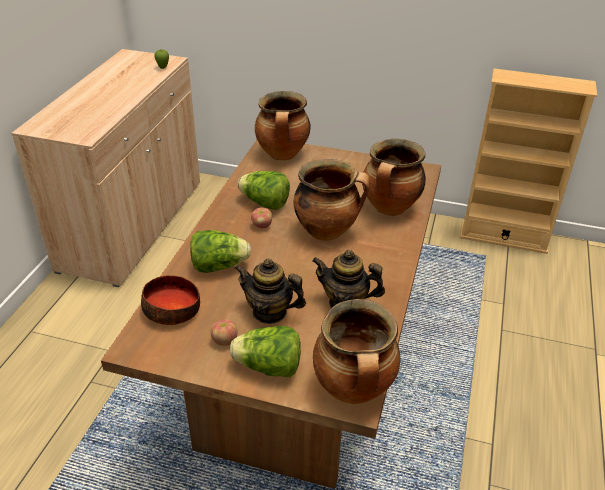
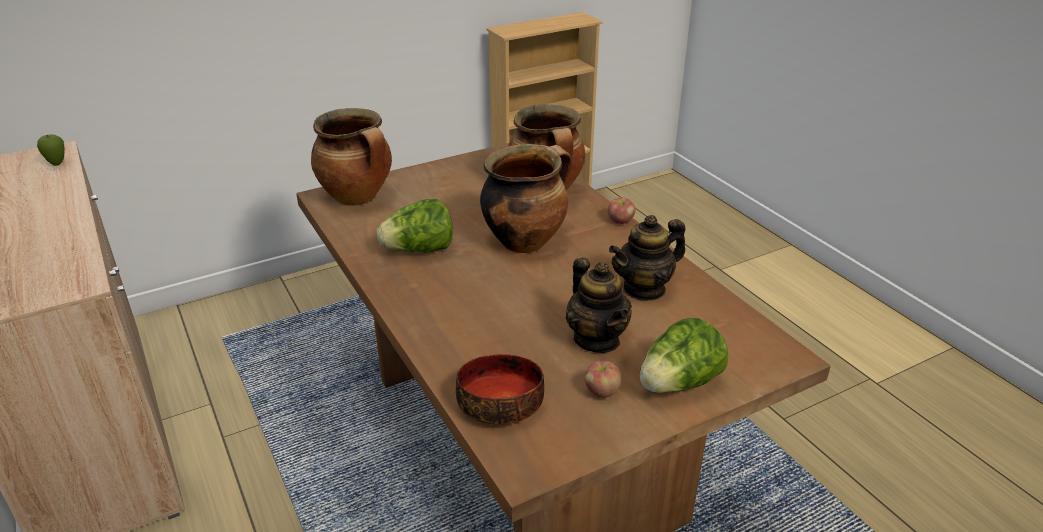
camera: 45 degrees left, 5 degrees down
lettuce [190,230,251,273] -> none
teapot [234,259,306,324] -> teapot turned 90 degrees counterclockwise [566,257,632,353]
apple [251,207,272,228] -> apple moved to [608,197,636,224]
cooking pot [313,299,400,404] -> none

